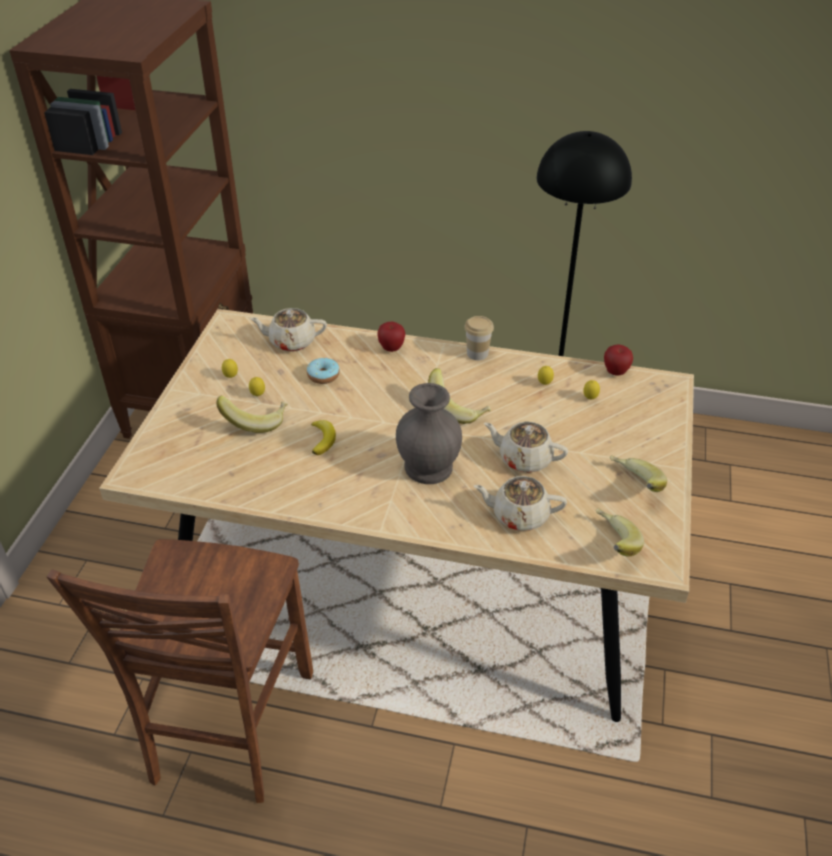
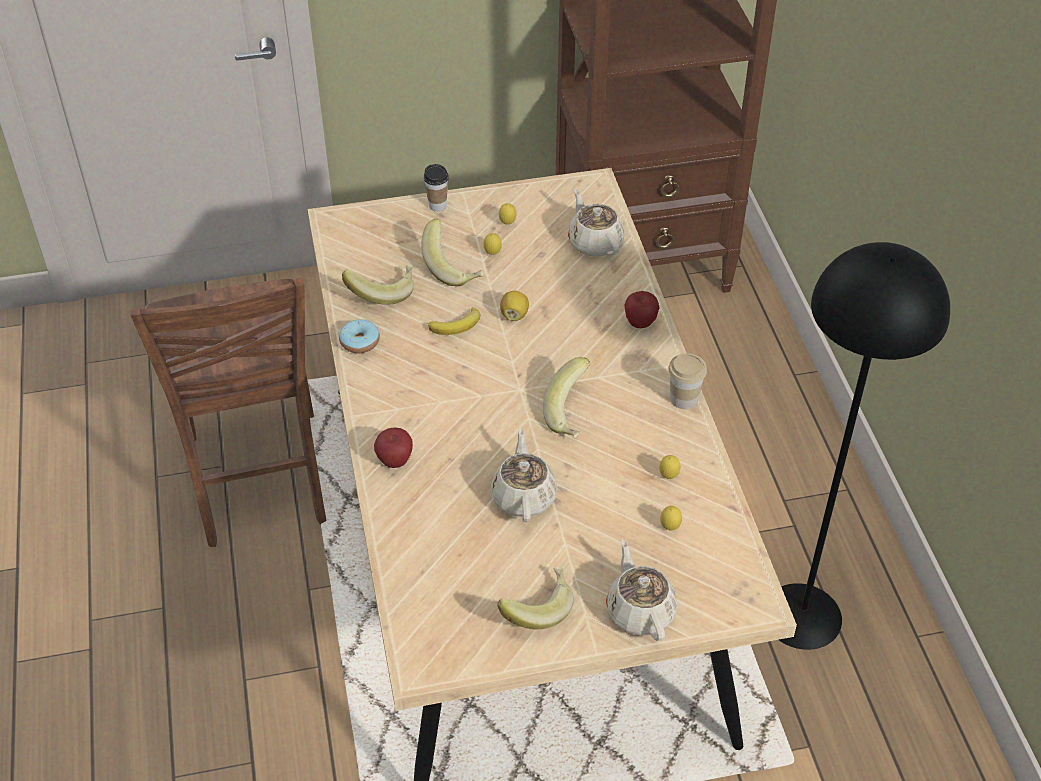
camera: 65 degrees right, 5 degrees up
brown chair [47,539,313,803] -> brown chair turned 90 degrees counterclockwise [131,278,326,547]
donut [307,357,340,384] -> donut moved to [339,319,380,353]
grey vase [396,383,462,484] -> none
beige teapot [474,476,567,531] -> beige teapot moved to [606,539,678,641]
banana [596,508,644,556] -> banana moved to [342,265,414,305]
apple [604,344,633,376] -> apple moved to [374,427,413,468]
none -> cup [424,164,449,212]
none -> lemon [500,291,529,321]

